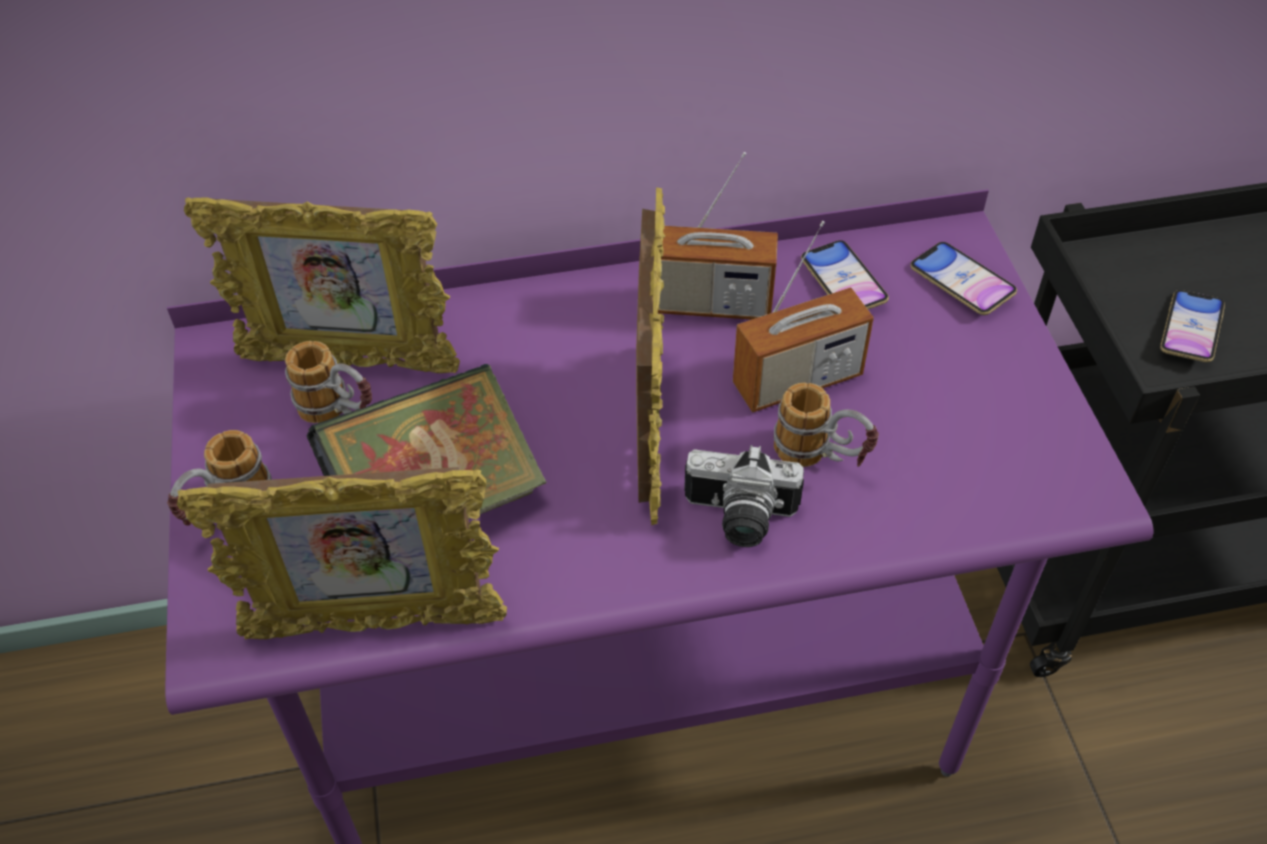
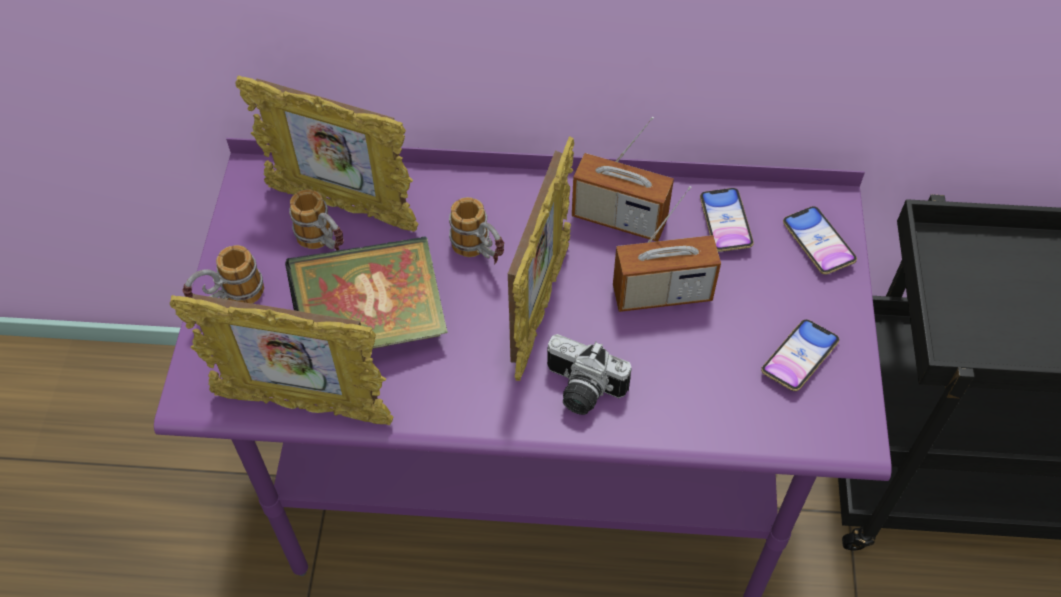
camera: 15 degrees right, 5 degrees up
mug [774,382,879,467] -> mug moved to [449,197,504,265]
phone [1160,290,1225,362] -> phone moved to [761,320,839,391]

